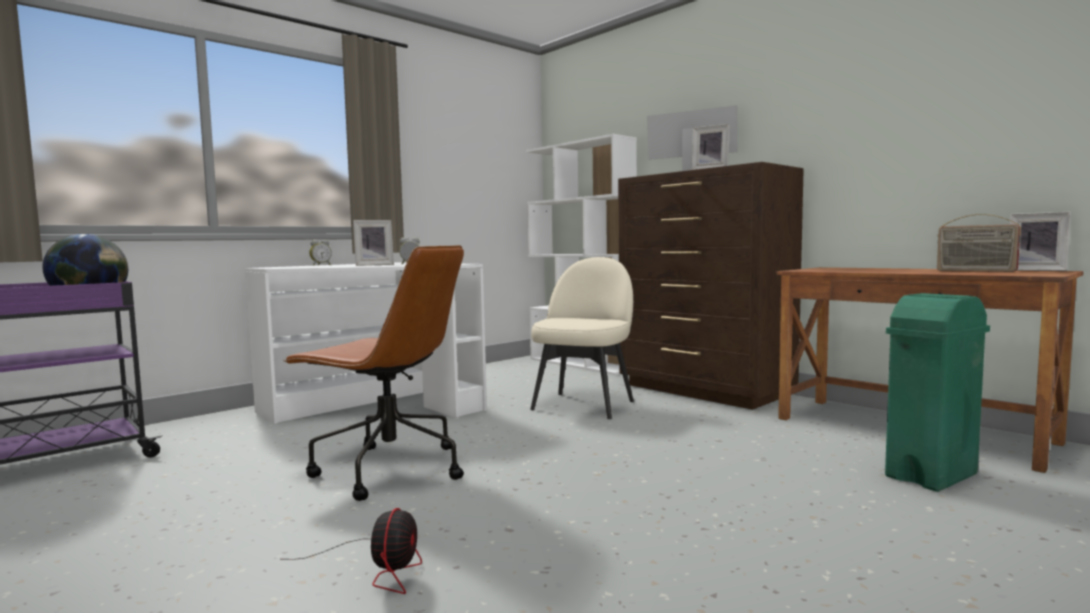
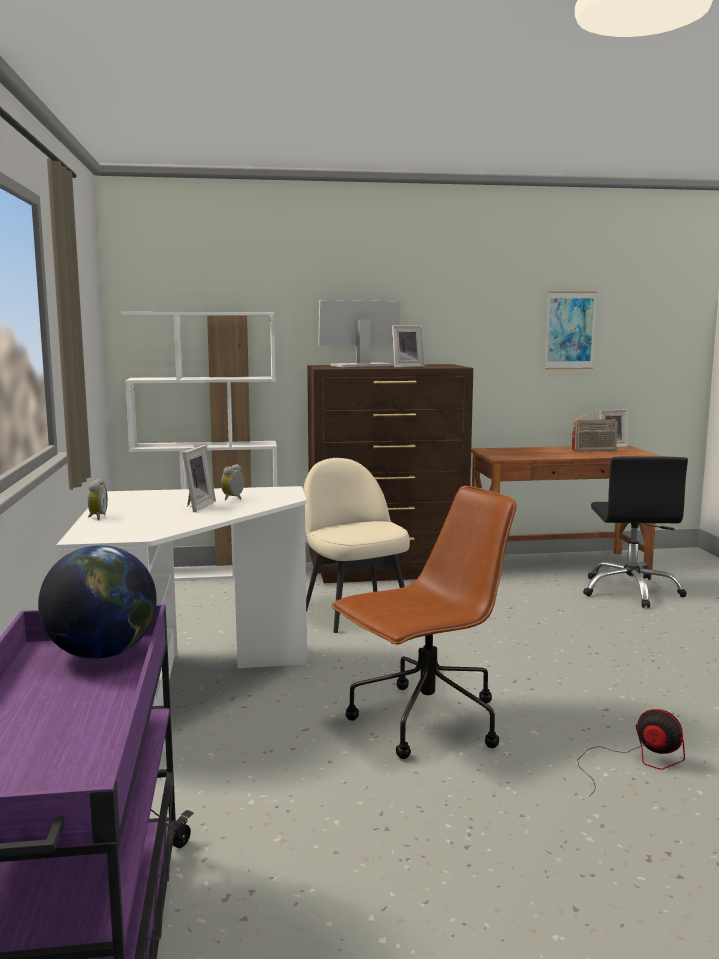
camera: 55 degrees left, 5 degrees up
green trash can [885,293,990,492] -> black office chair [583,456,688,608]
none -> picture [545,291,597,369]

